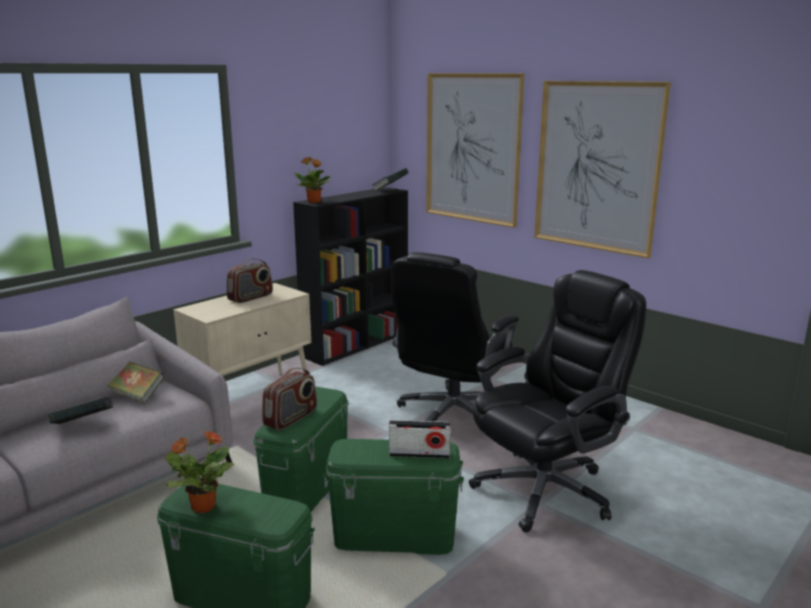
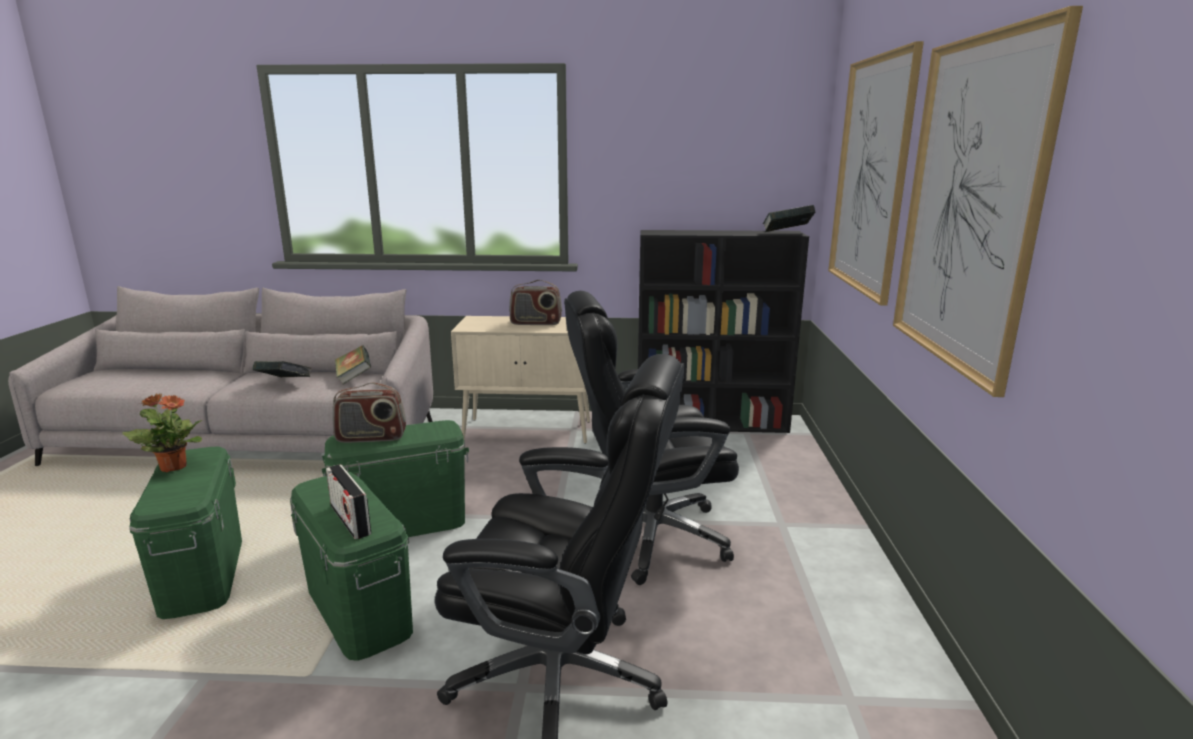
camera: 50 degrees right, 0 degrees up
potted plant [294,157,332,203] -> none

